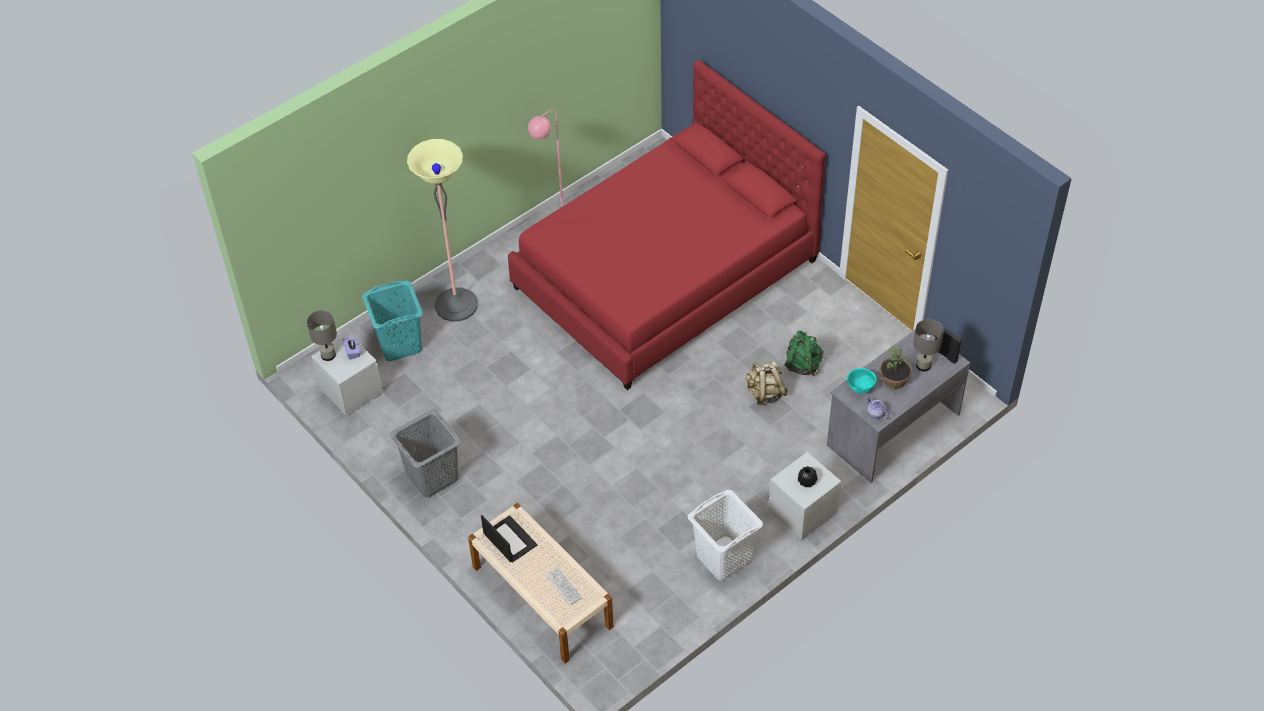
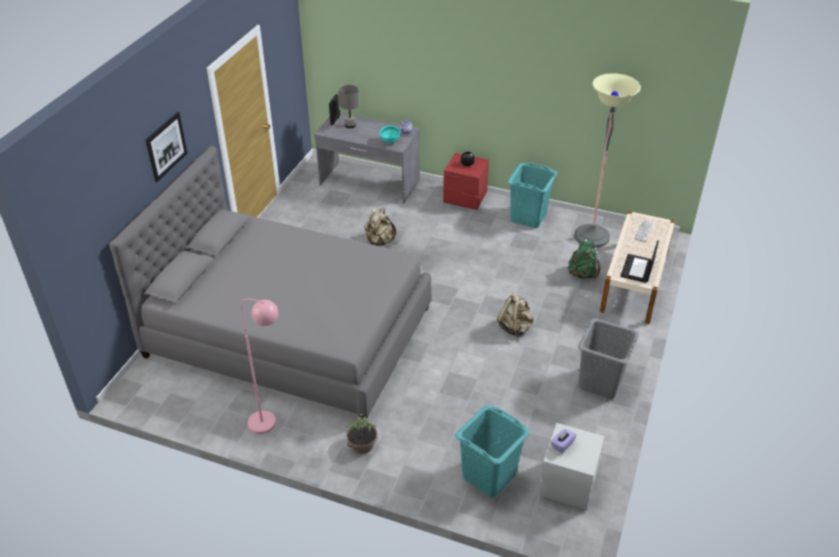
camera: 120 degrees left, 10 degrees down
grey table lamp [307,310,337,361] -> none
floor lamp [407,139,478,321] -> floor lamp moved to [574,73,641,247]
red bed [508,60,826,390] -> grey bed [109,146,431,422]
white laundry basket [687,490,763,581] -> turquoise laundry basket [507,163,557,228]
white nightstand [768,452,841,540] -> red nightstand [443,153,489,210]
green backpack [785,331,824,376] -> green backpack moved to [568,240,600,279]
potted plant [880,346,912,389] -> potted plant moved to [345,414,378,454]
none -> picture [145,112,188,182]
none -> beige backpack [497,293,533,337]

